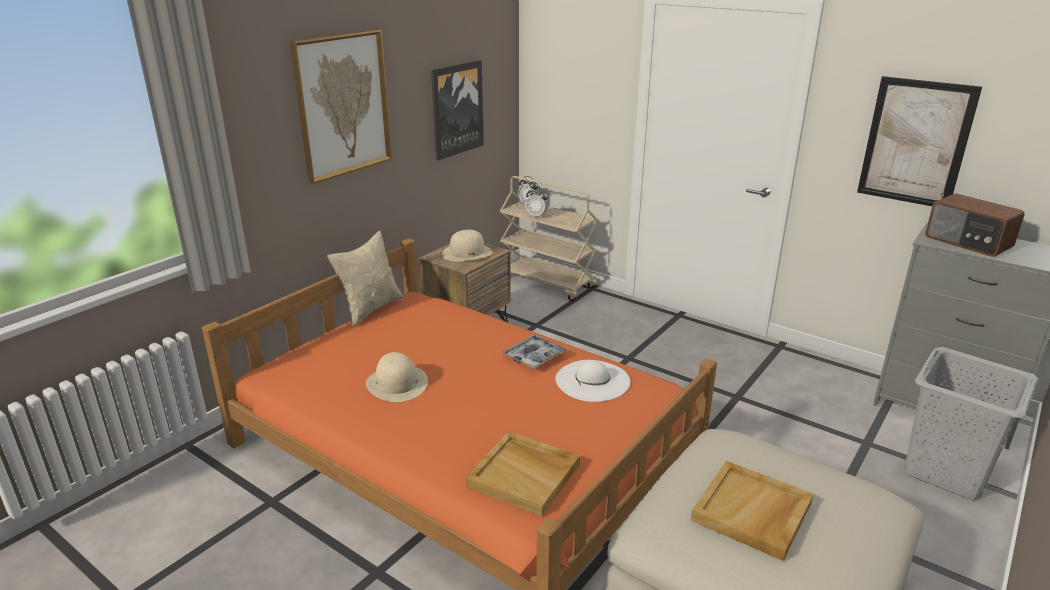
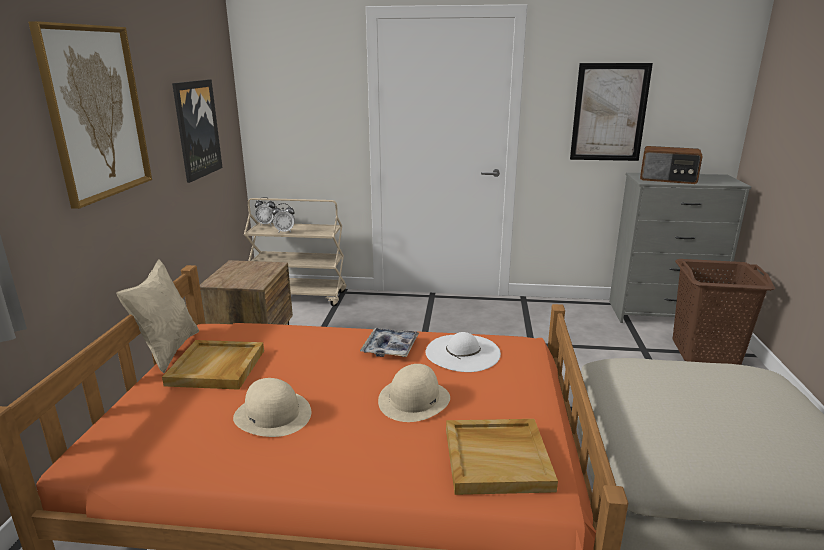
camera: 30 degrees left, 5 degrees down
beige hat [442,230,492,261] -> beige hat moved to [378,364,450,422]
beige tray [691,461,813,561] -> beige tray moved to [162,340,264,390]
grey laundry basket [904,347,1039,501] -> brown laundry basket [672,259,775,365]

